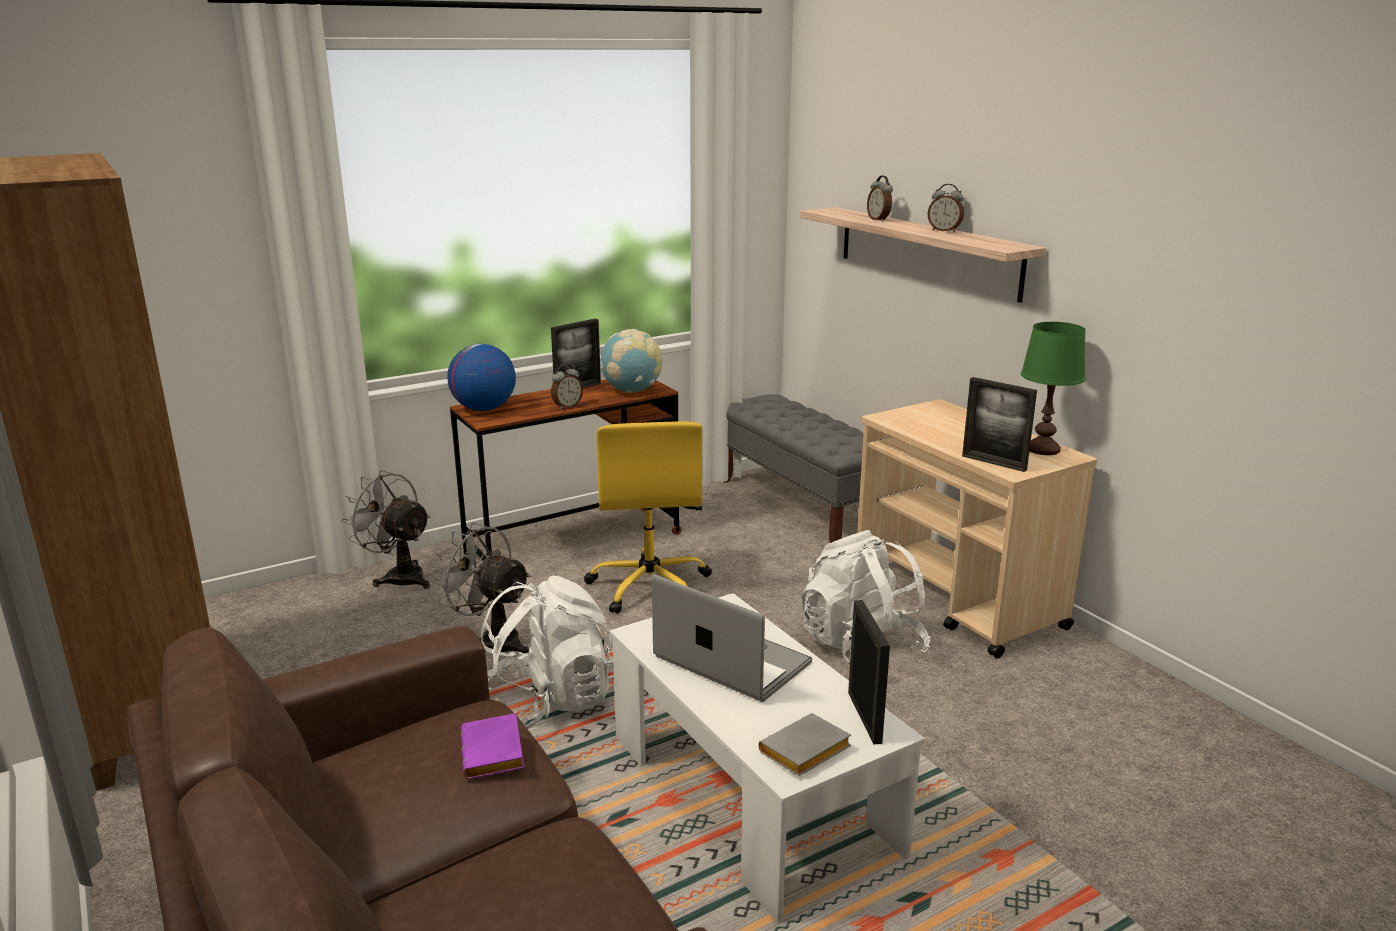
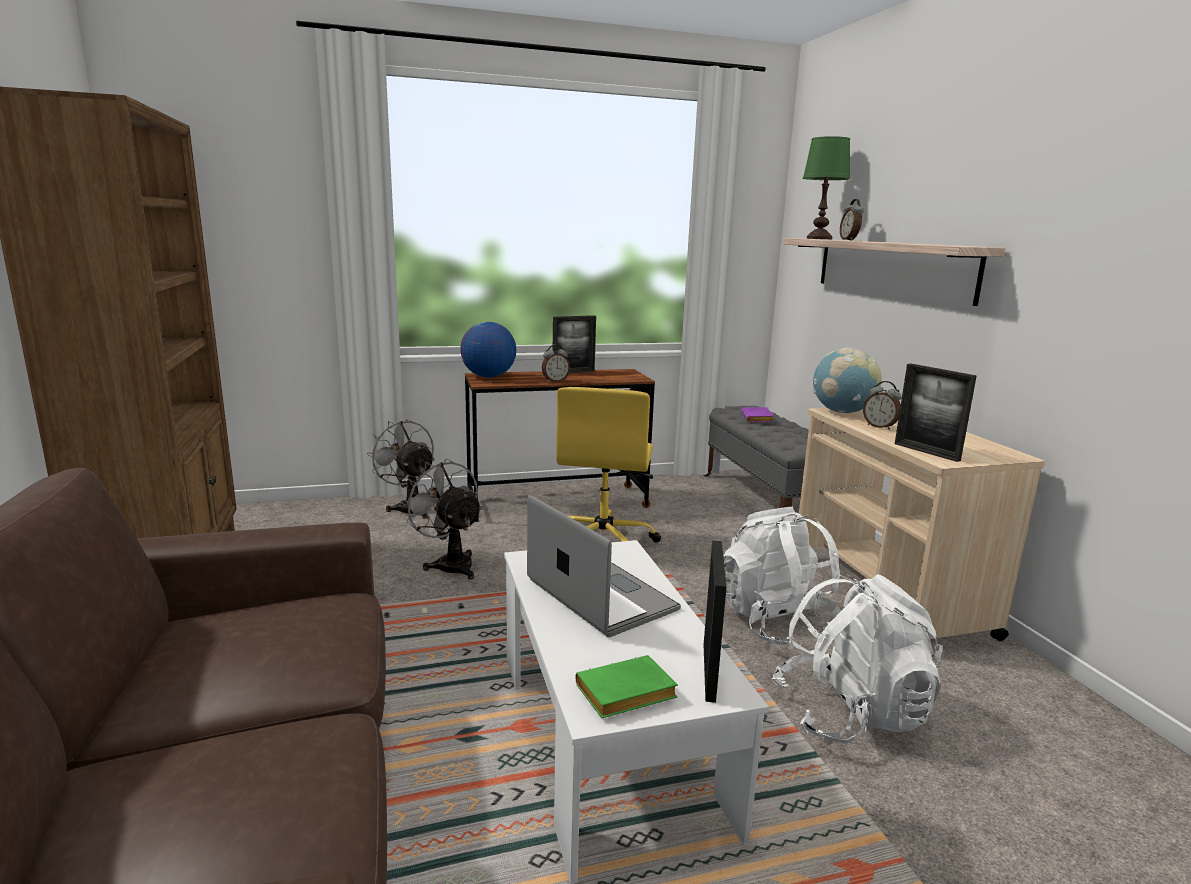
camera: 15 degrees right, 5 degrees down
purple book [461,713,524,779] -> purple book moved to [741,407,774,422]
white backpack [481,576,614,729] -> white backpack moved to [772,574,943,744]
globe [600,329,662,393] -> globe moved to [813,348,882,413]
grey book [759,713,851,776] -> green book [576,655,678,718]
alarm clock [928,184,964,232] -> alarm clock moved to [863,381,902,430]
green table lamp [1021,322,1086,455] -> green table lamp moved to [803,136,850,239]

